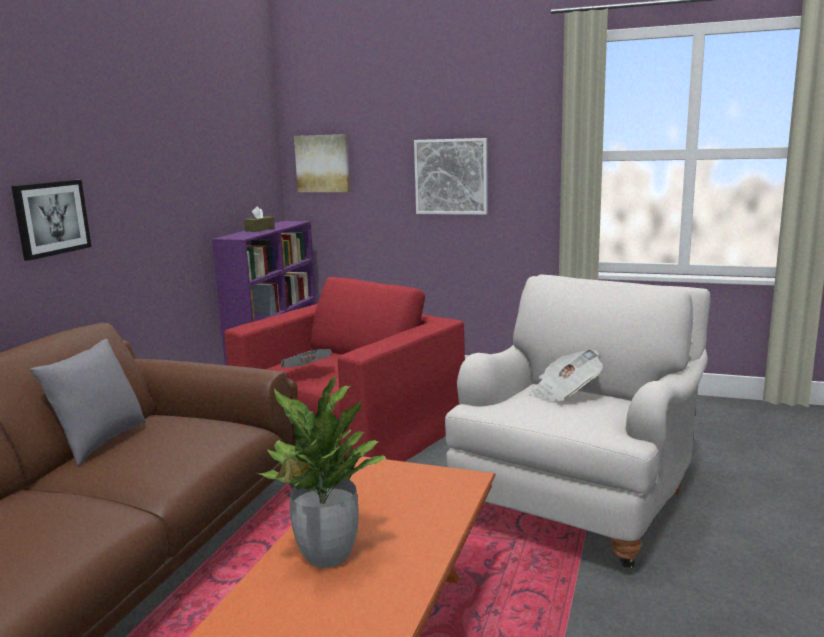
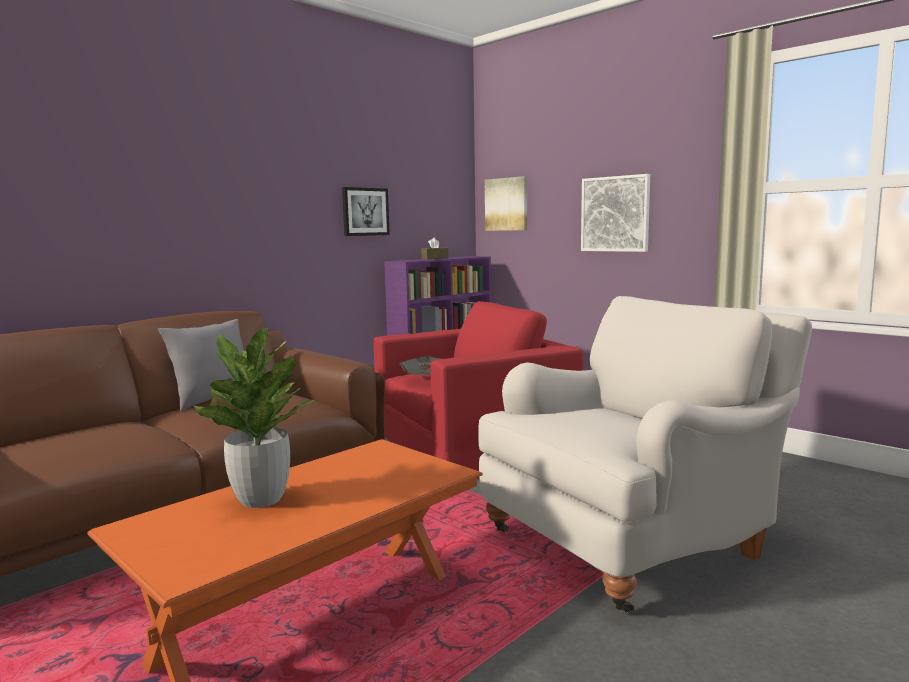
camera: 25 degrees right, 5 degrees down
picture [11,180,92,261] -> picture moved to [342,187,390,236]
newspaper [529,350,603,401] -> none

